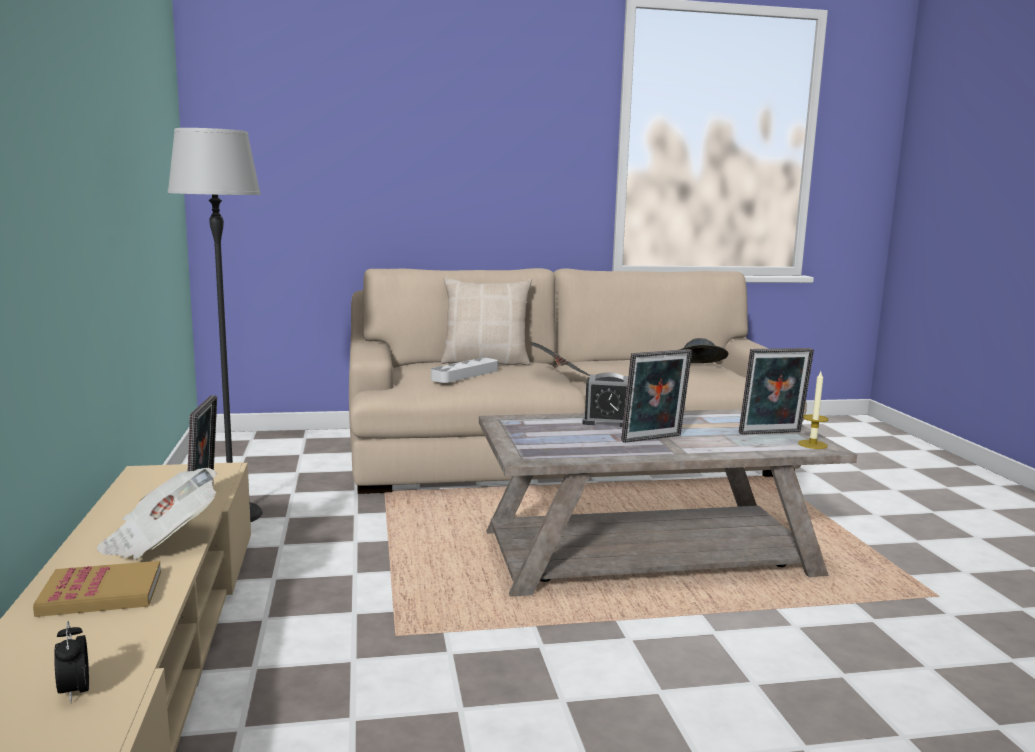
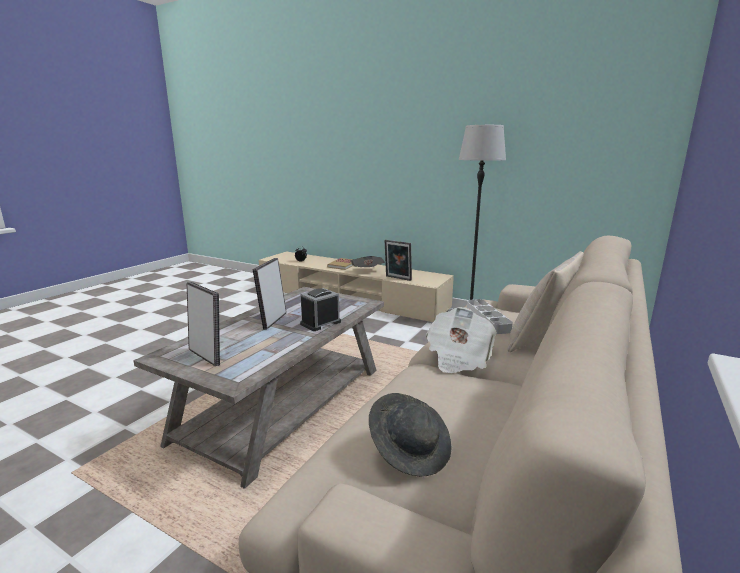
camera: 130 degrees right, 5 degrees up
picture frame [739,348,814,435] -> picture frame turned 105 degrees clockwise [187,282,220,366]
candle [798,372,828,449] -> none

